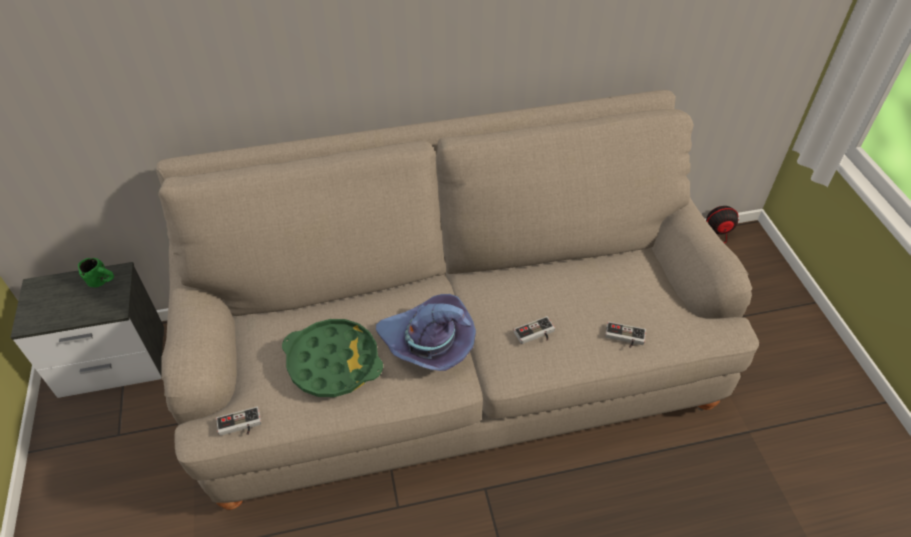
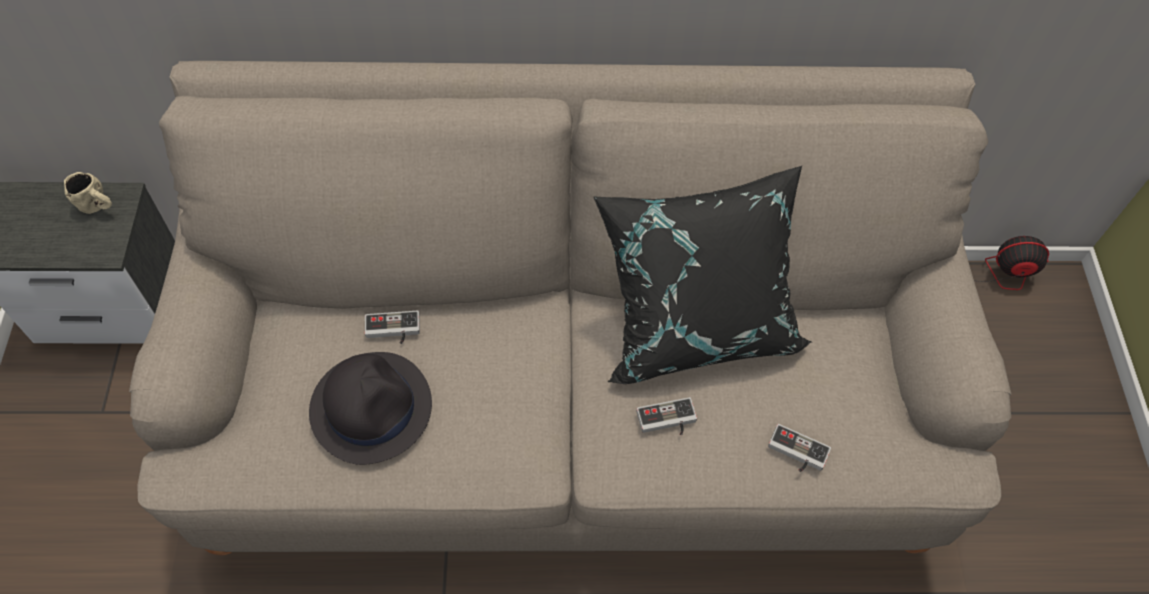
camera: 10 degrees right, 10 degrees up
green mug [78,258,114,287] -> beige mug [64,172,112,214]
game controller [216,407,261,436] -> game controller moved to [365,311,420,344]
green tray [282,319,383,397] -> black hat [309,352,432,465]
purple hat [376,294,476,371] -> none
none -> black pillow [593,166,812,384]

